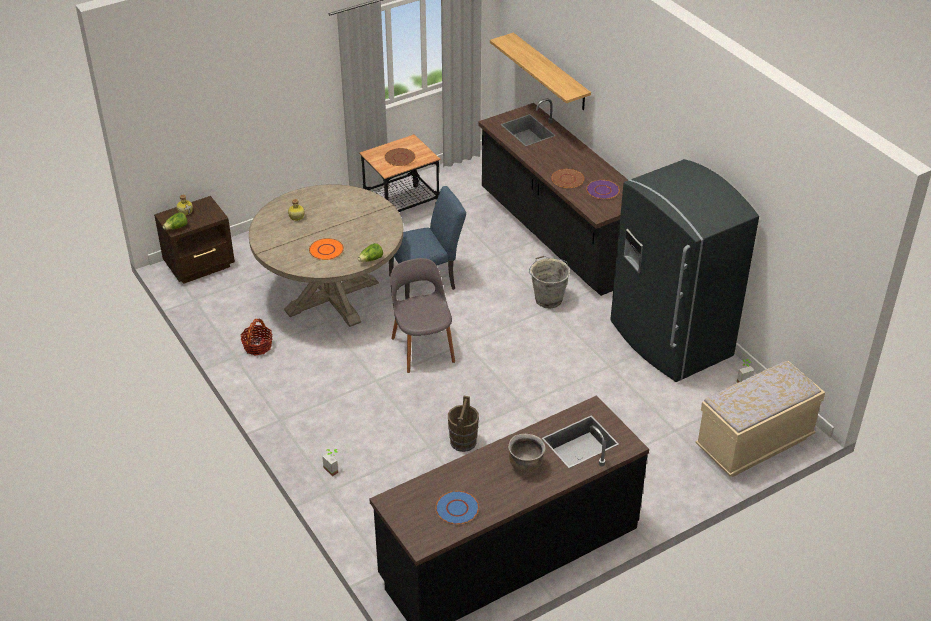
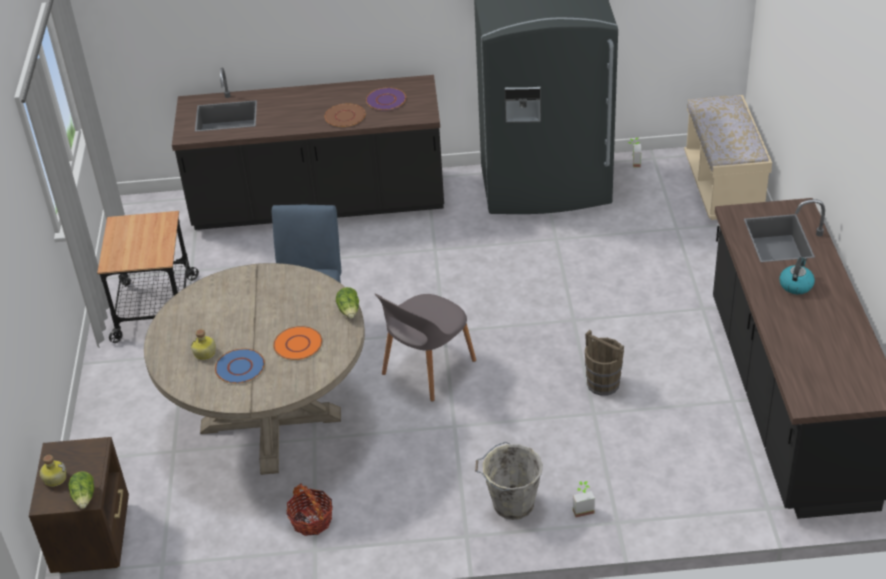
camera: 60 degrees left, 0 degrees up
brown plate [384,148,416,166] -> none
grey chair [390,258,455,373] -> grey chair turned 60 degrees counterclockwise [375,294,476,401]
blue plate [436,491,479,524] -> blue plate moved to [215,348,265,383]
shelf [490,33,591,110] -> none
brown cooking pot [508,434,546,473] -> kettle [779,257,815,294]
grey bucket [529,256,570,309] -> grey bucket moved to [475,442,543,520]

